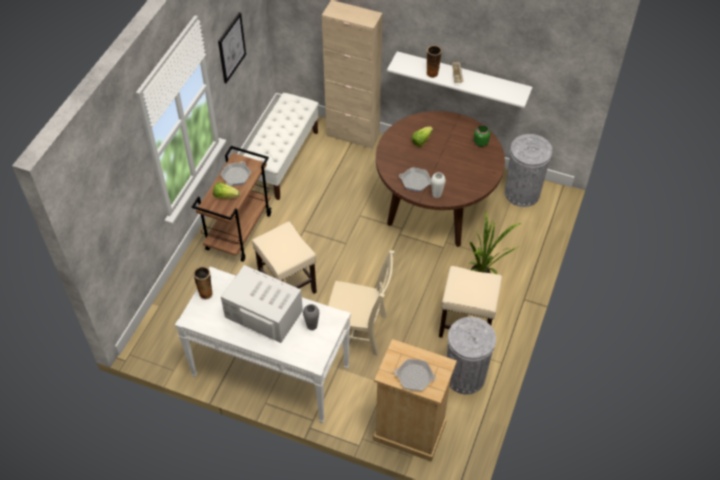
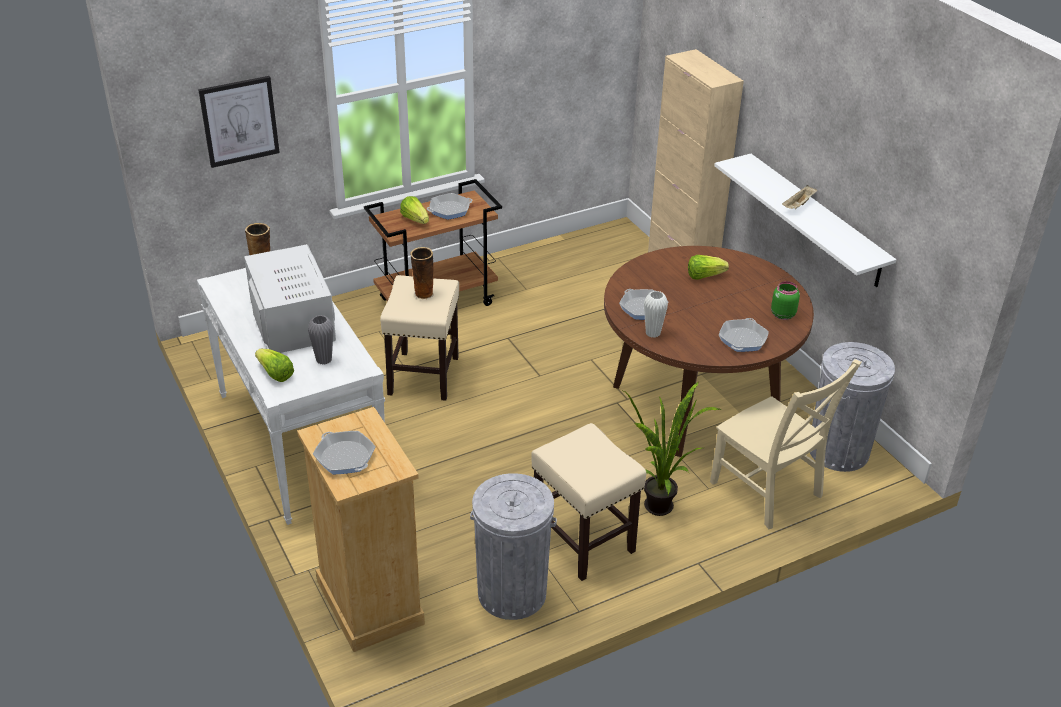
camera: 40 degrees right, 15 degrees down
picture [218,12,246,83] -> picture moved to [198,76,280,168]
white bench [243,93,319,200] -> none
beige chair [328,250,394,356] -> beige chair moved to [710,359,862,529]
vase [426,45,442,78] -> vase moved to [410,247,433,299]
none -> lettuce [255,349,294,382]
none -> frying pan [719,318,769,352]

